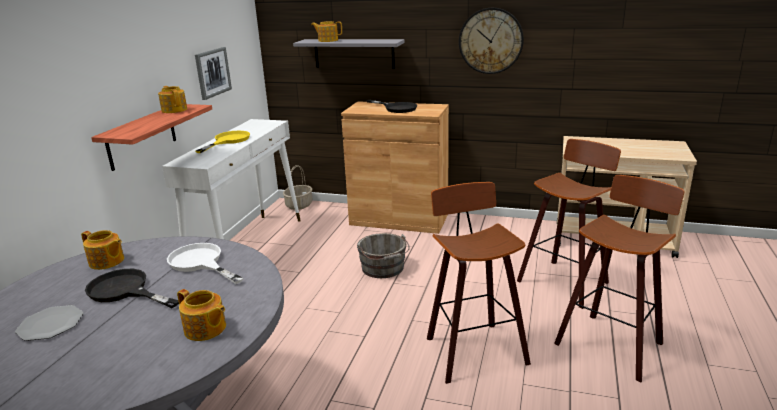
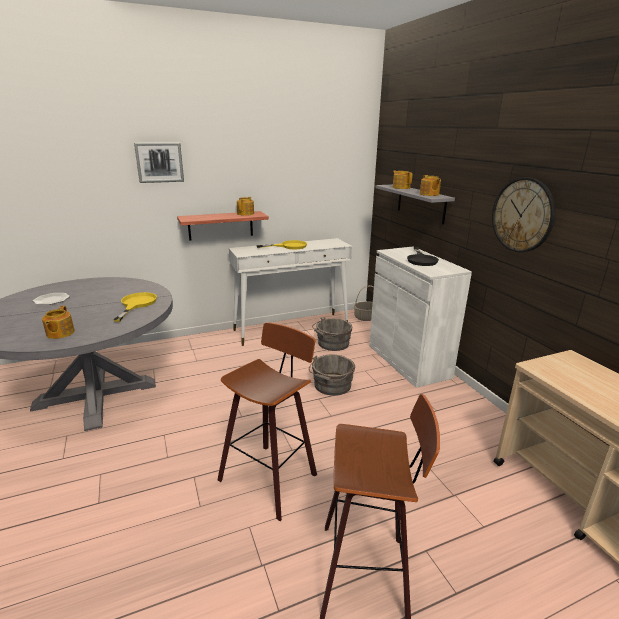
camera: 50 degrees right, 0 degrees up
teapot [81,230,124,270] -> teapot moved to [420,175,441,196]
black frying pan [85,269,179,308] -> none
white frying pan [167,243,243,284] -> yellow frying pan [113,292,157,322]
picture [195,47,232,100] -> picture moved to [134,143,184,183]
brown cabinet [341,101,449,234] -> white cabinet [369,246,472,388]
stool [517,139,621,309] -> none
none -> grey bucket [312,317,352,351]

